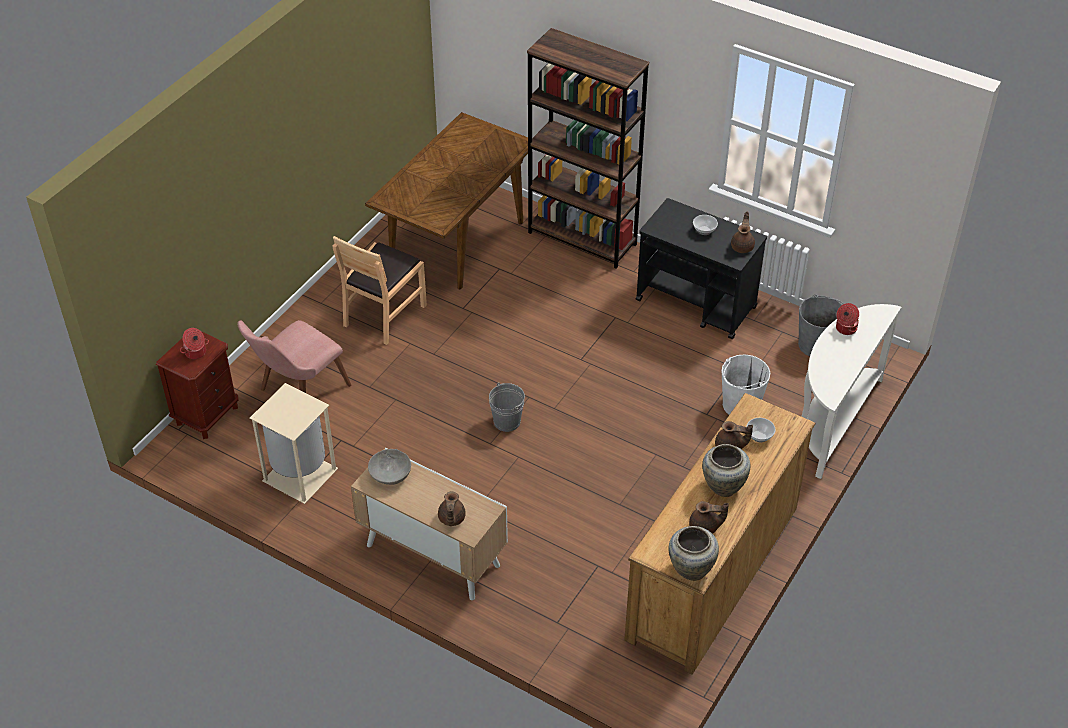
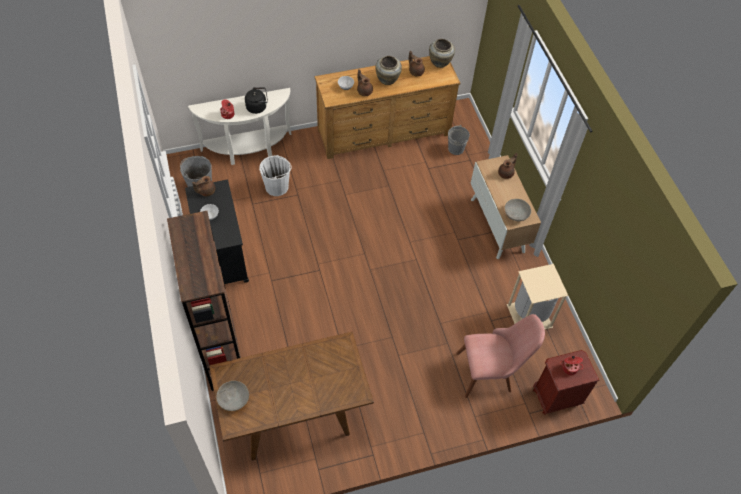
camera: 140 degrees left, 10 degrees up
brown chair [333,236,427,345] -> none
grey bucket [489,382,525,432] -> grey bucket moved to [448,125,470,155]
none -> grey bowl [216,381,249,411]
none -> black kettle [245,87,268,114]

